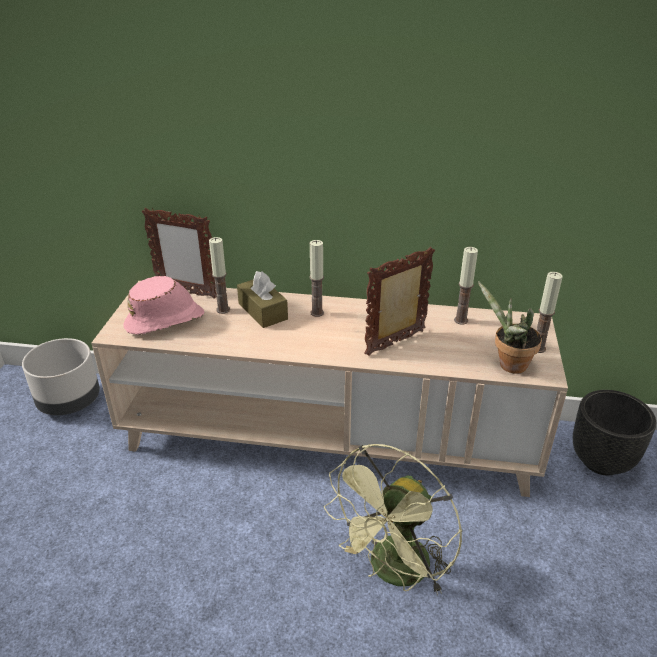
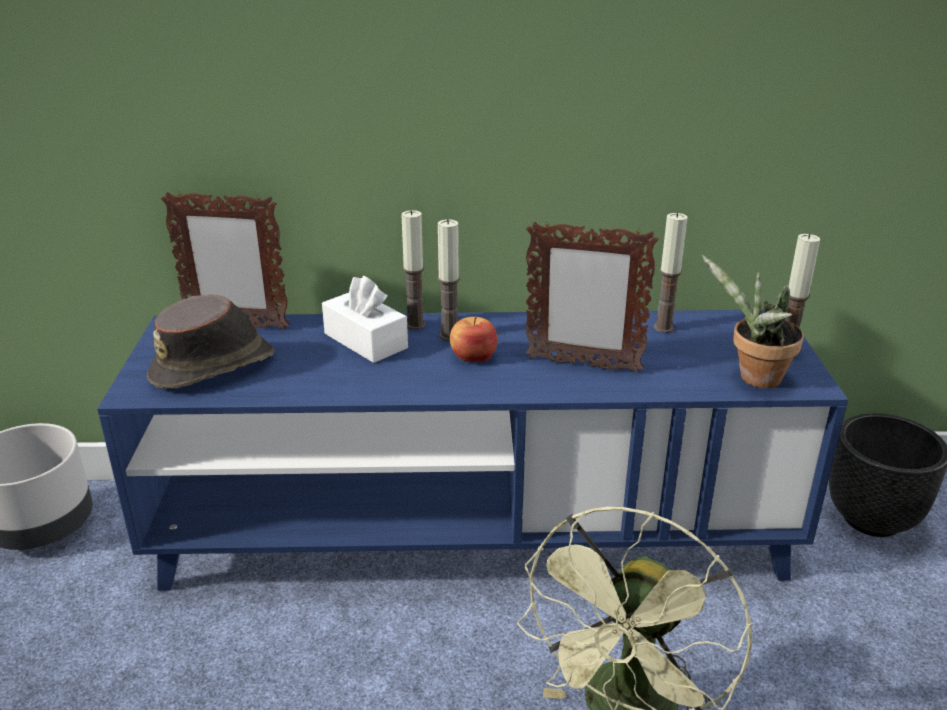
camera: 10 degrees left, 5 degrees down
beige tv stand [91,281,568,497] -> blue tv stand [97,310,848,591]
pink hat [123,276,204,335] -> brown hat [147,294,274,389]
candle [209,237,230,314] -> candle moved to [401,210,426,330]
brown tissue box [237,271,288,328] -> white tissue box [322,276,408,363]
picture frame [364,247,435,356] -> picture frame turned 120 degrees counterclockwise [526,221,659,373]
none -> apple [450,316,497,362]

